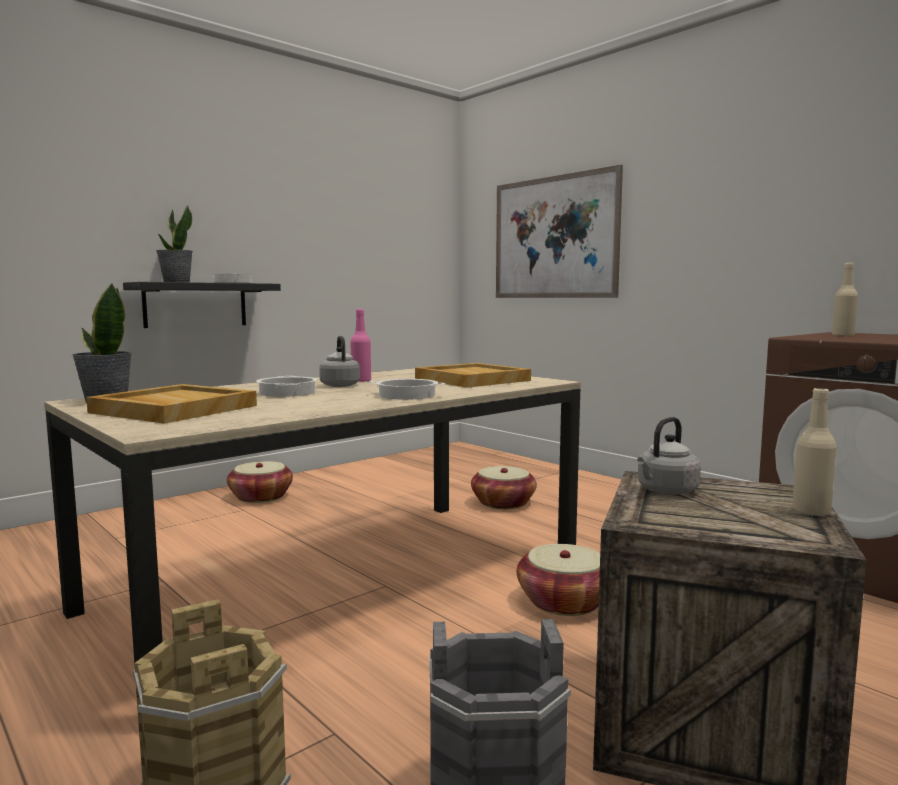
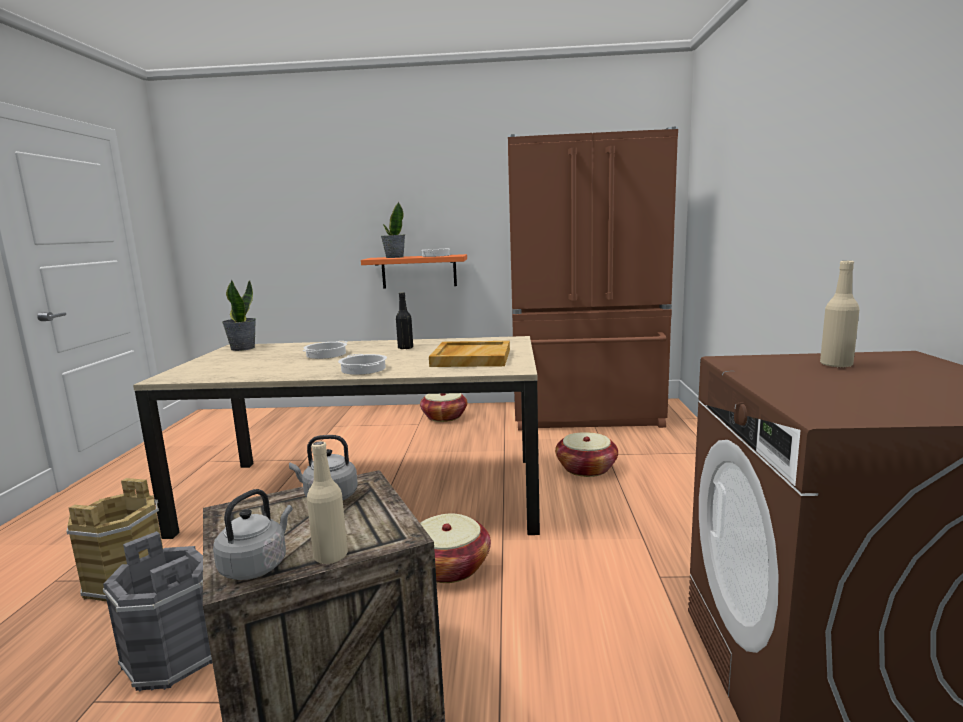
camera: 45 degrees right, 5 degrees up
beige tray [86,384,257,424] -> none
black shelf [123,282,281,328] -> orange shelf [361,254,467,289]
grey kettle [319,336,360,387] -> grey kettle moved to [213,489,293,580]
pink bottle [350,309,371,382] -> black bottle [396,292,413,350]
picture [496,165,623,298] -> none
none -> brown fridge [508,127,678,431]

